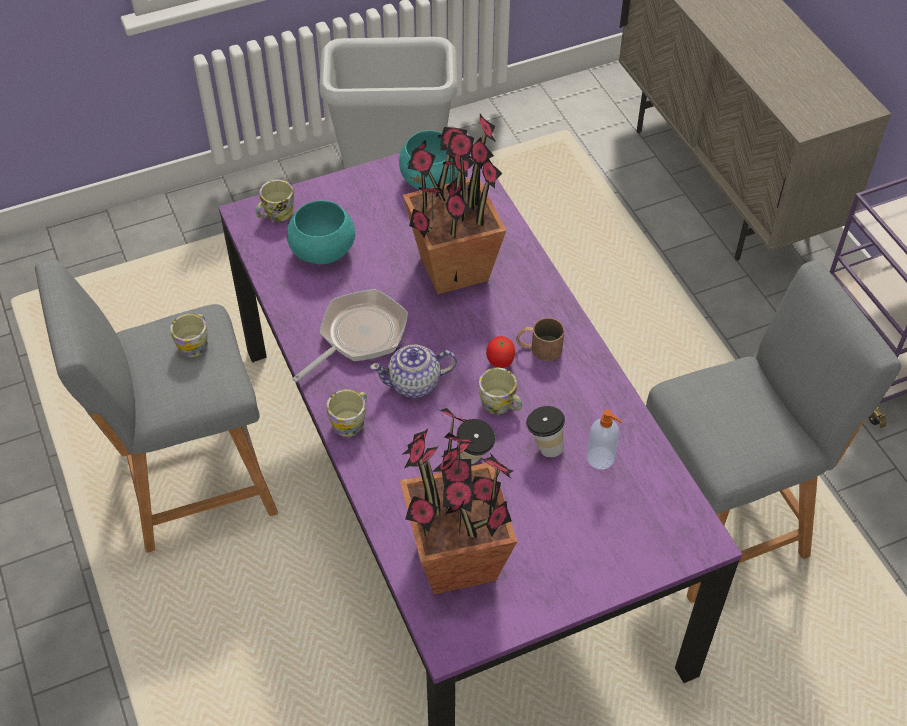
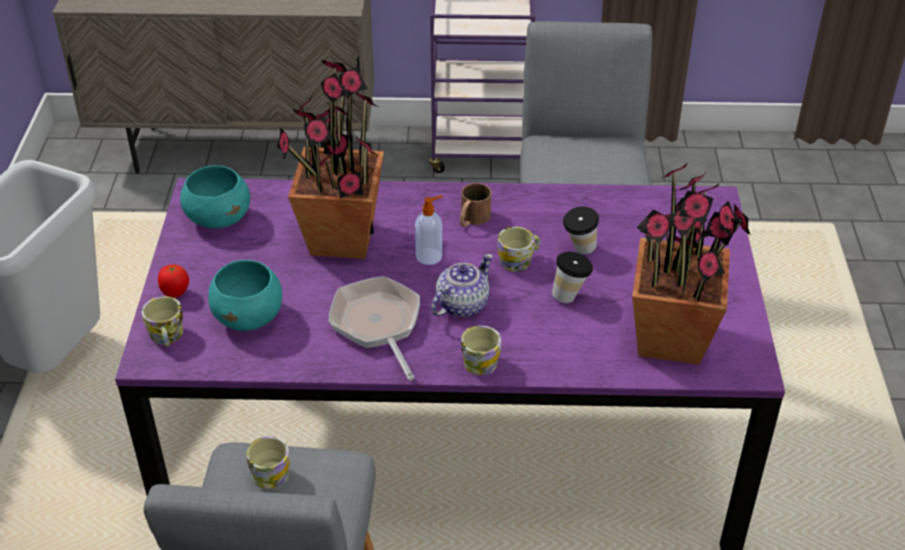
camera: 65 degrees left, 10 degrees down
teapot [370,345,457,398] -> teapot turned 150 degrees counterclockwise [431,254,493,317]
tomato [486,336,515,368] -> tomato moved to [158,264,189,298]
soap dispenser [587,409,623,470] -> soap dispenser moved to [415,195,443,265]

